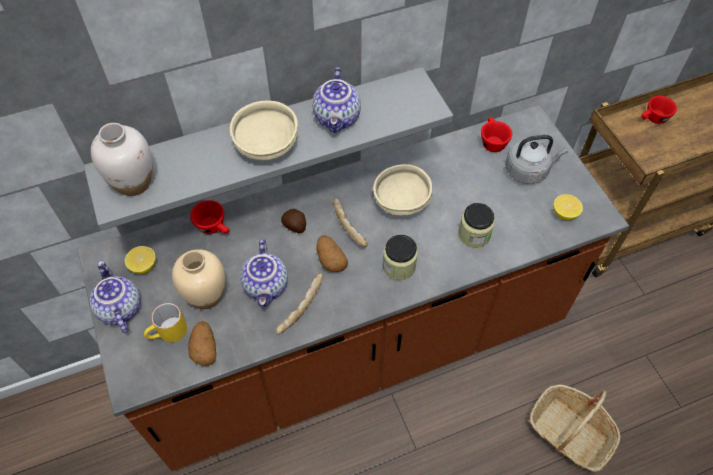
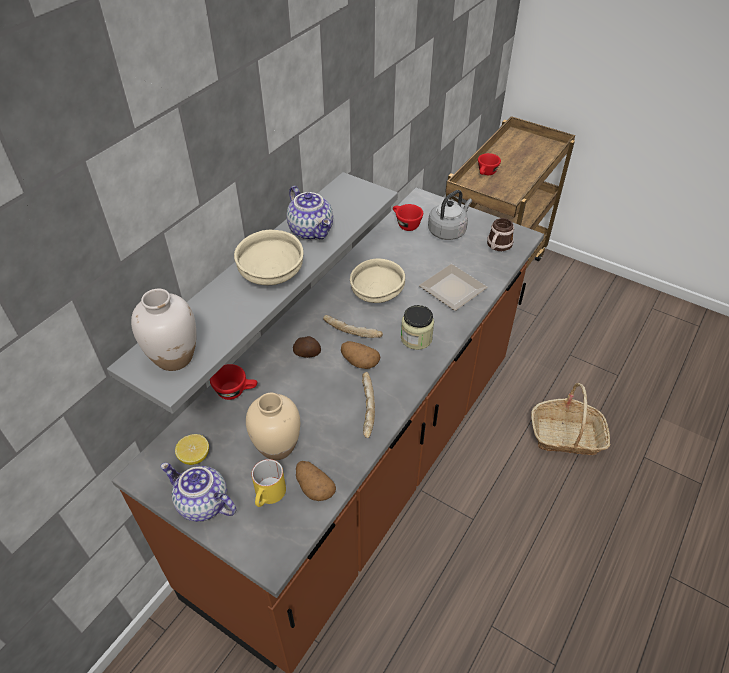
camera: 35 degrees left, 10 degrees down
teapot [240,239,288,307] -> none
jar [458,203,495,248] -> plate [419,264,488,311]
lemon [553,194,583,220] -> mug [487,218,514,251]

